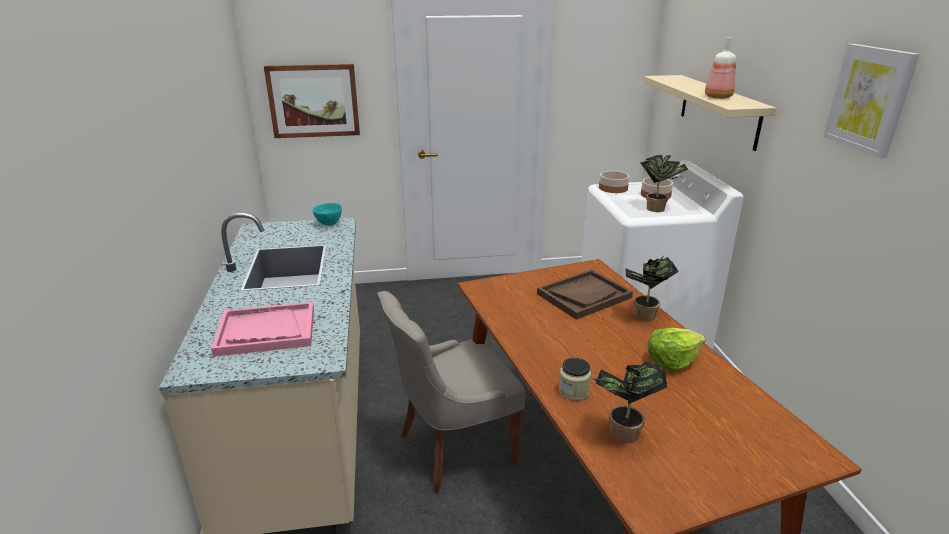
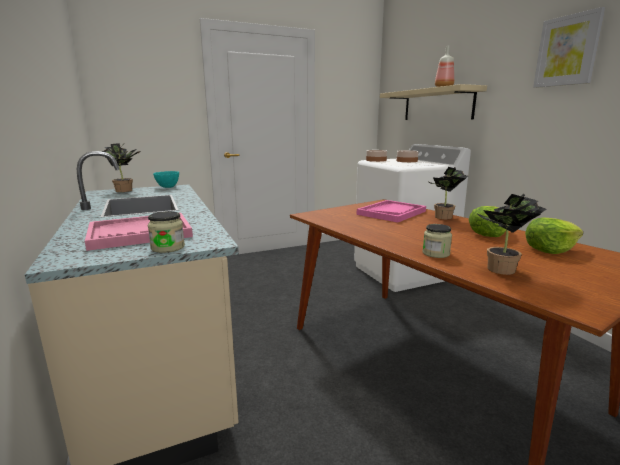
camera: 15 degrees left, 10 degrees down
picture [264,64,360,138] -> none
grey chair [377,291,526,493] -> none
brown tray [537,269,633,320] -> pink tray [356,200,426,223]
potted plant [640,155,688,212] -> potted plant moved to [102,143,140,192]
none -> jar [148,211,185,253]
none -> lettuce [525,217,583,254]

